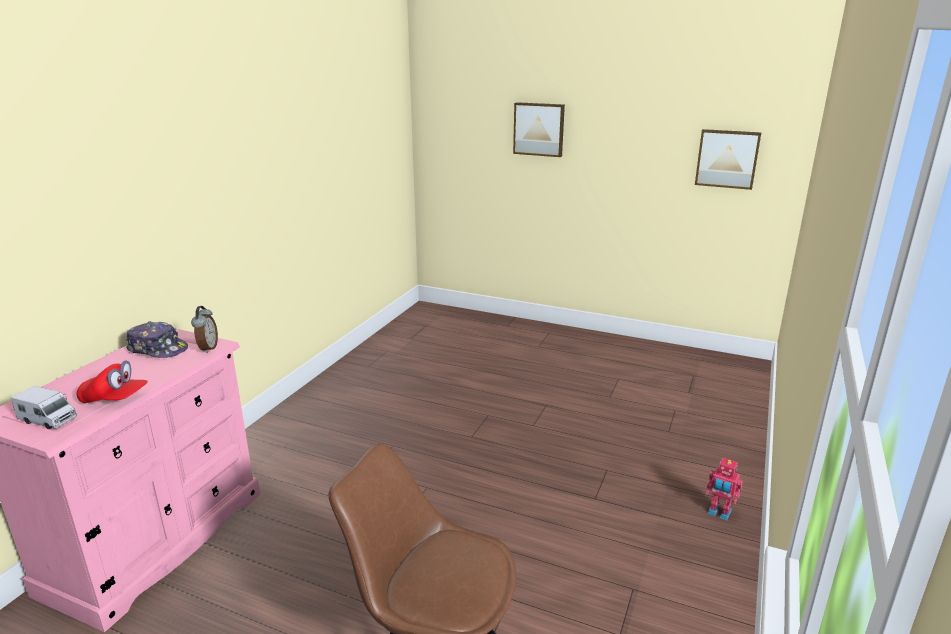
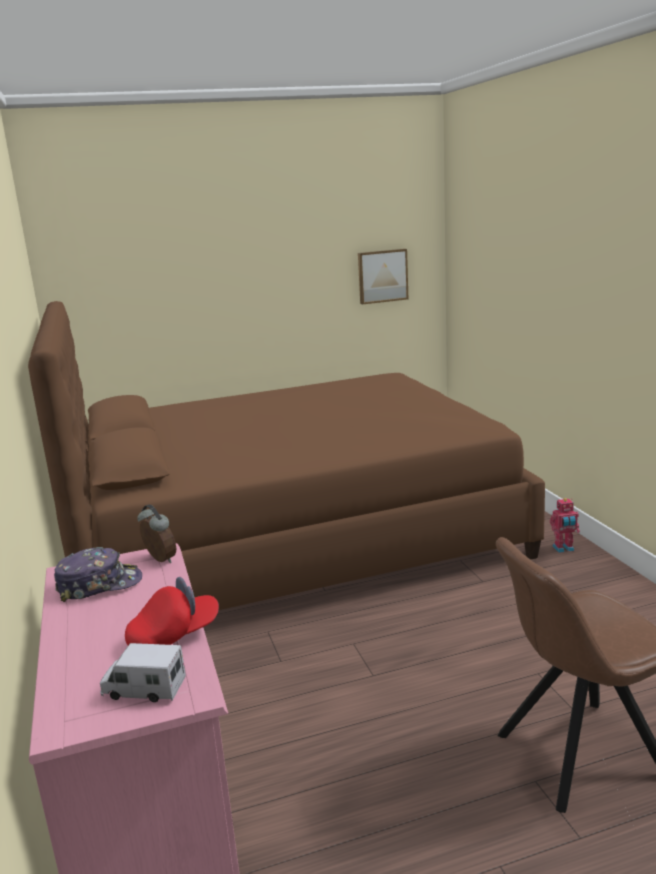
camera: 40 degrees left, 5 degrees down
toy truck [11,386,77,429] -> toy truck turned 150 degrees counterclockwise [100,643,186,702]
picture [513,102,565,157] -> none
none -> brown bed [28,301,545,610]

